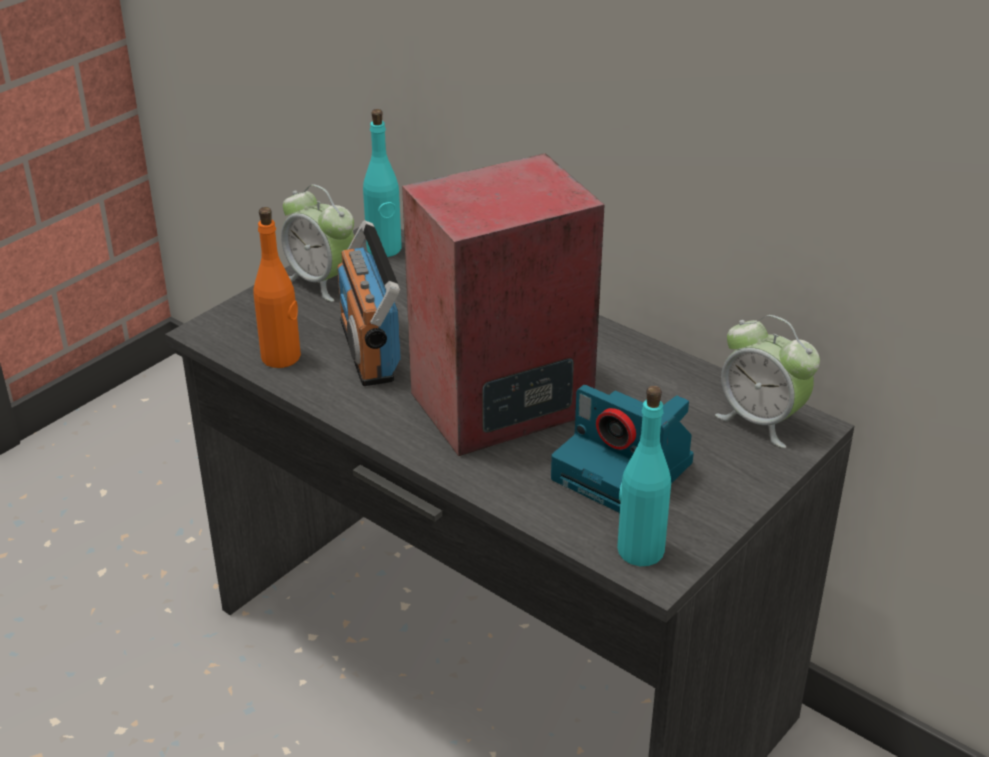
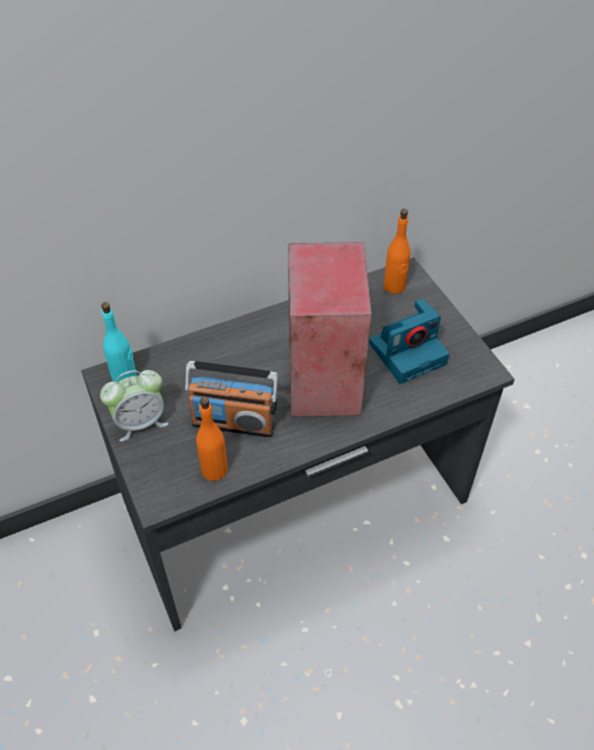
camera: 65 degrees left, 15 degrees up
turquoise bottle [617,386,671,566] -> none
alarm clock [715,315,820,448] -> orange bottle [383,209,410,294]

